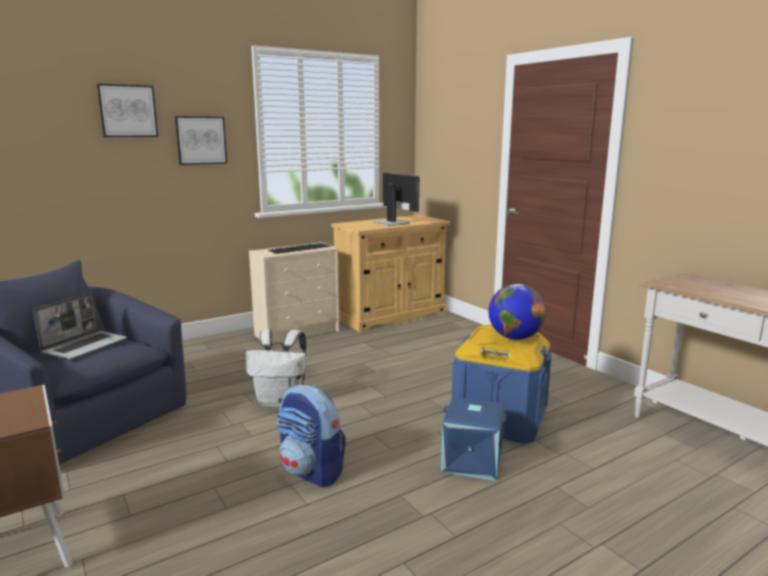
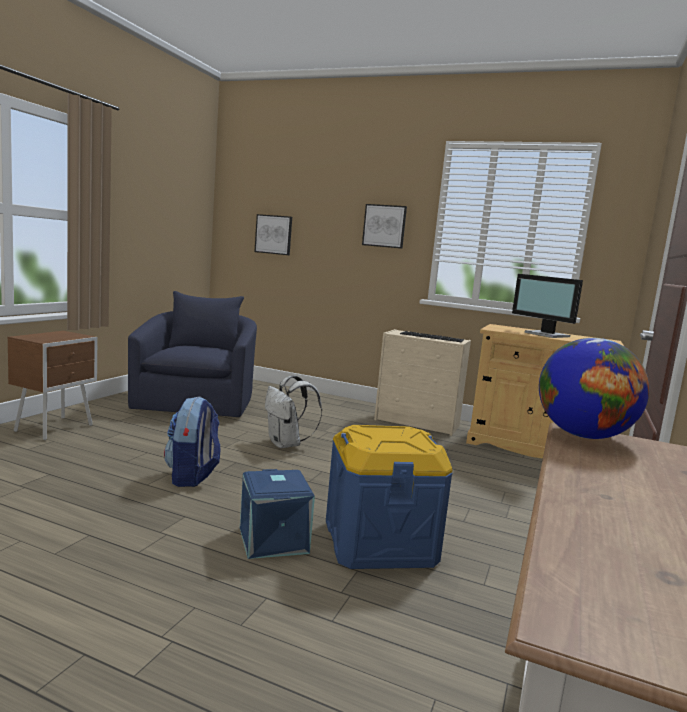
camera: 55 degrees right, 5 degrees down
laptop [33,292,127,360] -> none
picture [97,84,158,137] -> picture moved to [254,214,292,255]
monitor [373,173,419,226] -> monitor turned 120 degrees clockwise [512,274,583,338]
globe [488,284,546,340] -> globe moved to [539,338,649,439]

